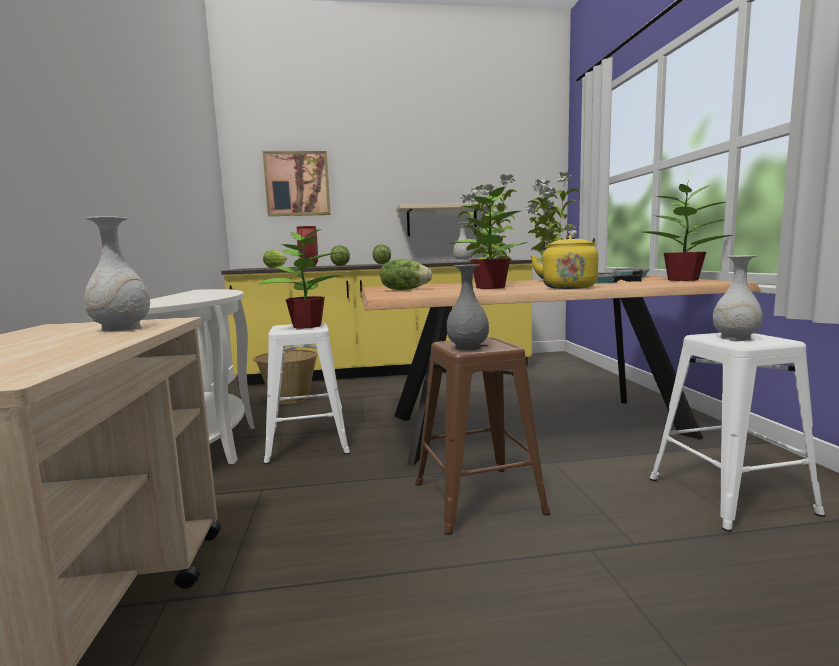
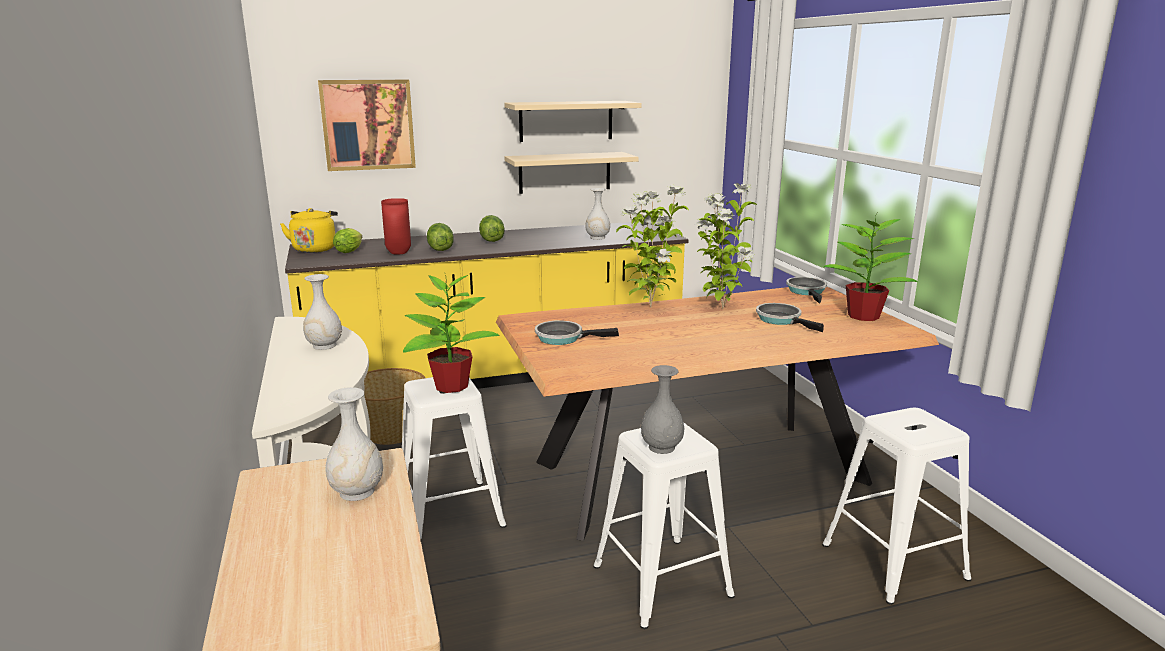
camera: 10 degrees left, 10 degrees up
lettuce [380,259,432,290] -> frying pan [535,320,619,345]
brown stool [415,337,550,535] -> white stool [593,422,735,629]
potted plant [449,187,528,289] -> none
yellow kettle [530,235,598,289] -> yellow kettle moved to [280,208,338,253]
white vase [712,255,763,340] -> white vase moved to [303,274,342,350]
none -> beige shelf [504,101,642,142]

